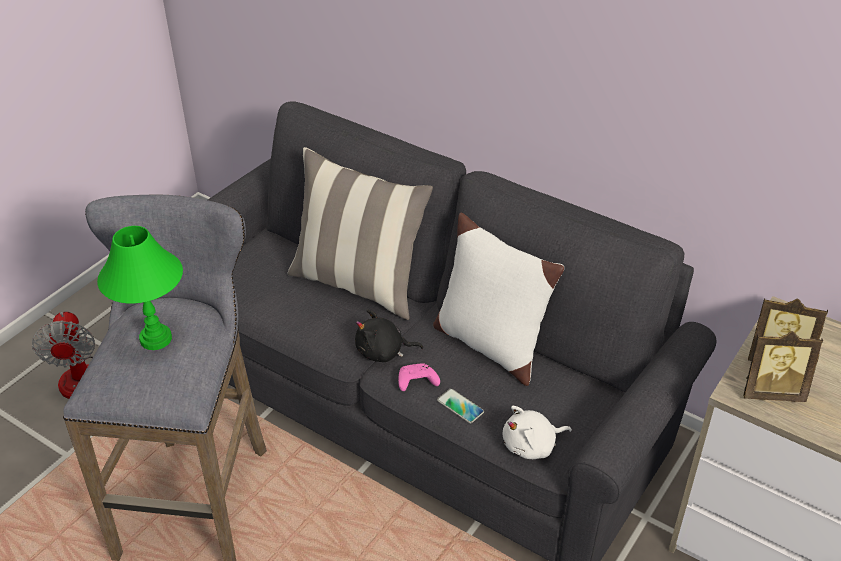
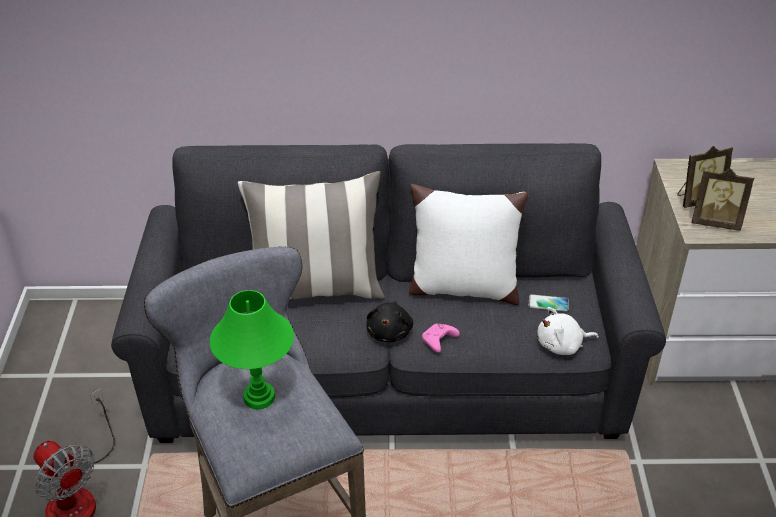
camera: 35 degrees left, 0 degrees up
black plush toy [355,309,423,362] -> black plush toy turned 45 degrees counterclockwise [366,301,413,342]
phone [437,388,484,423] -> phone moved to [528,294,569,312]
white plush toy [503,406,572,459] -> white plush toy turned 45 degrees clockwise [537,307,599,355]
picture frame [743,331,823,402] -> picture frame turned 45 degrees clockwise [692,168,754,231]

